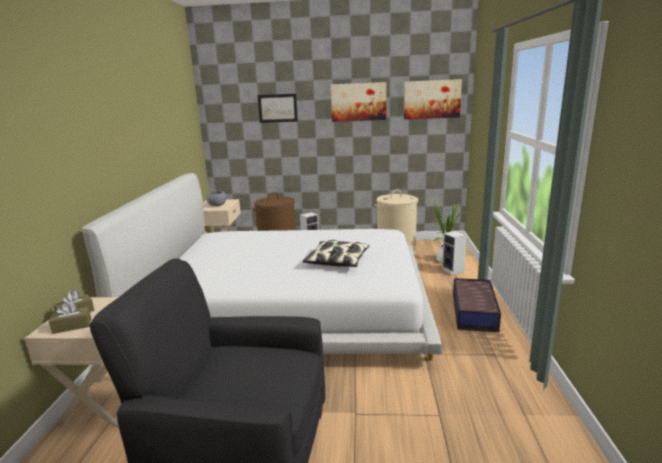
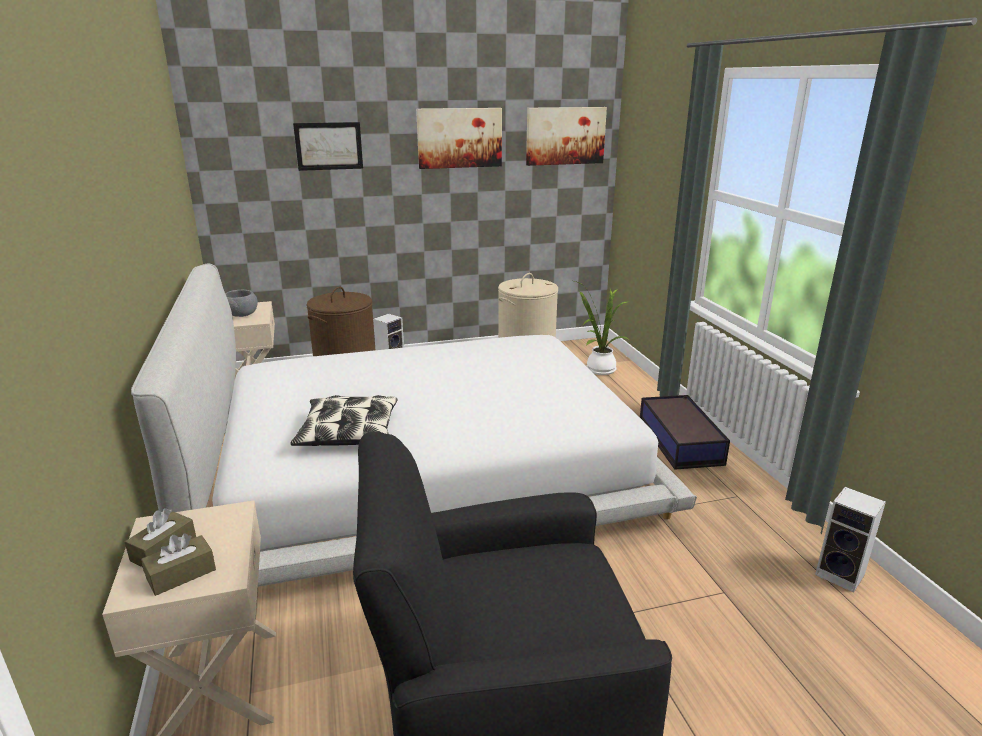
camera: 20 degrees left, 5 degrees up
pillow [303,240,369,267] -> pillow moved to [290,395,397,446]
speaker [442,231,467,275] -> speaker moved to [815,487,886,593]

